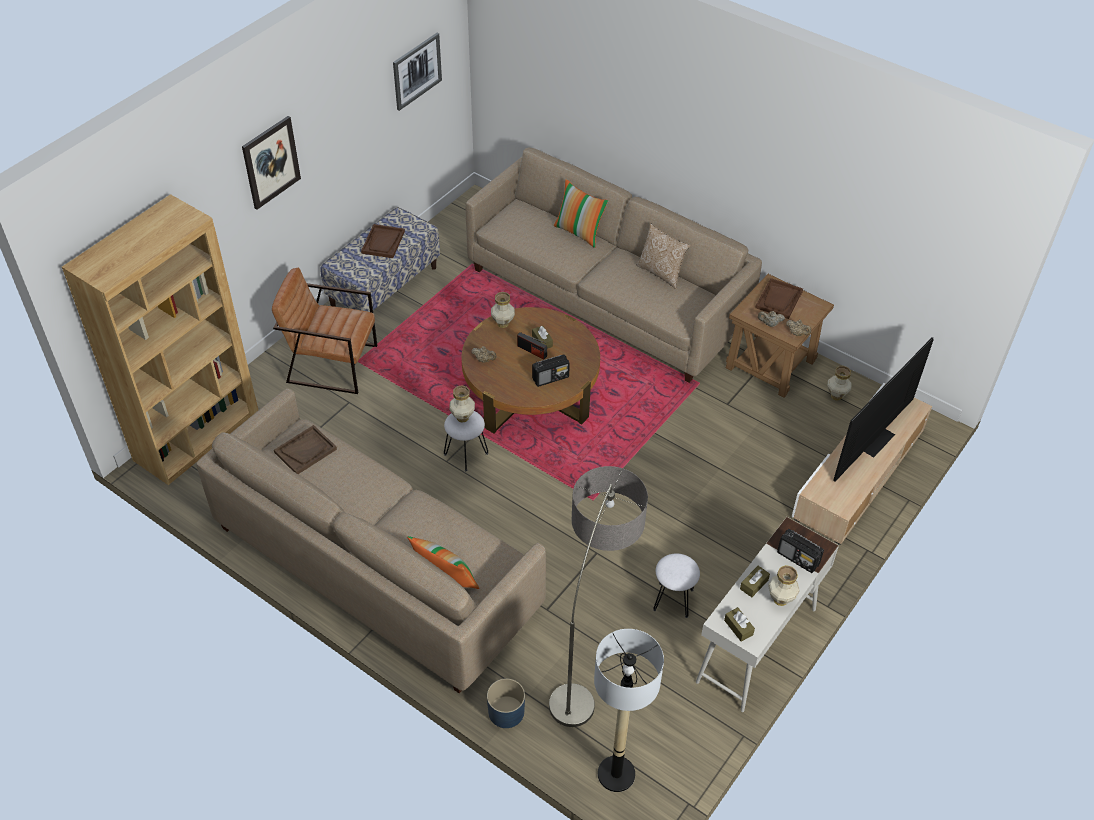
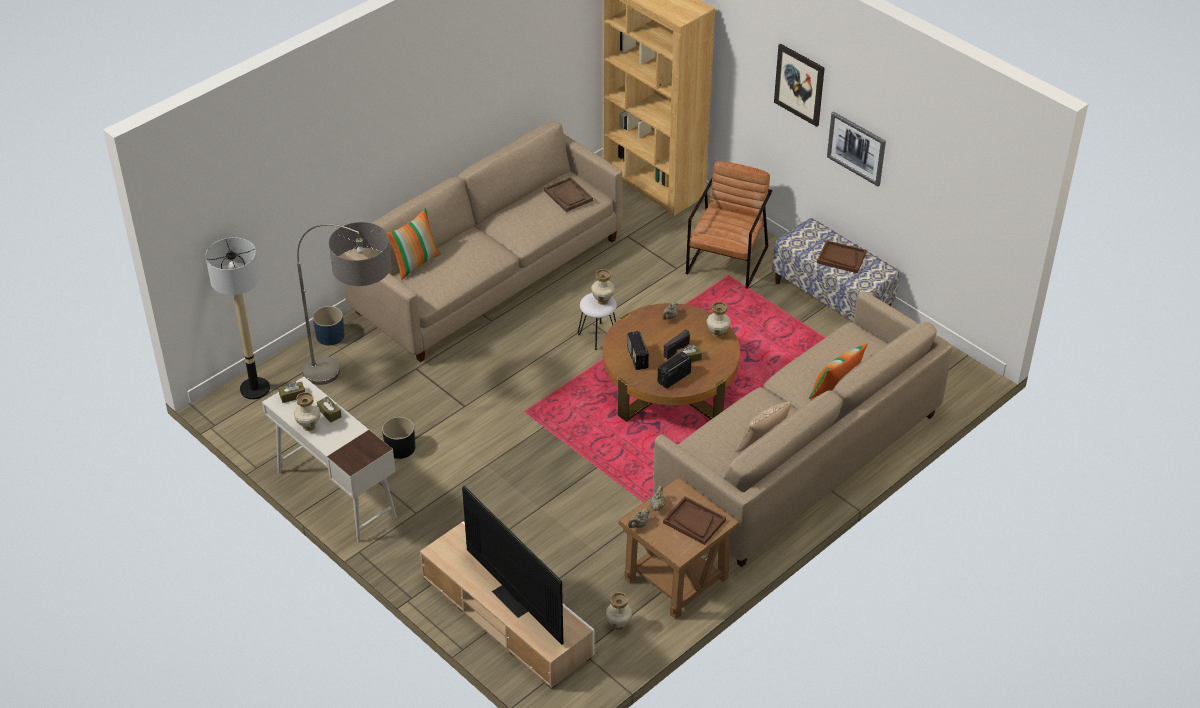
camera: 100 degrees right, 5 degrees down
picture [393,33,442,111] -> picture moved to [827,111,886,186]
white stool [653,553,700,618] -> black planter [382,417,415,459]
radio [777,529,824,573] -> radio moved to [657,351,692,389]

